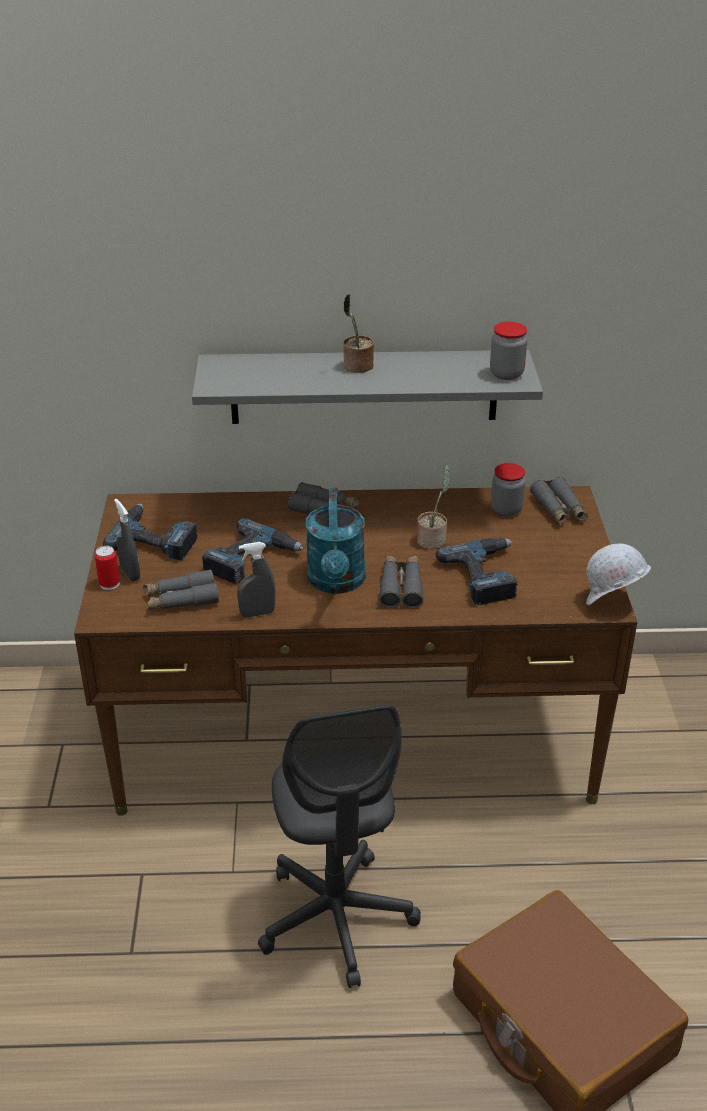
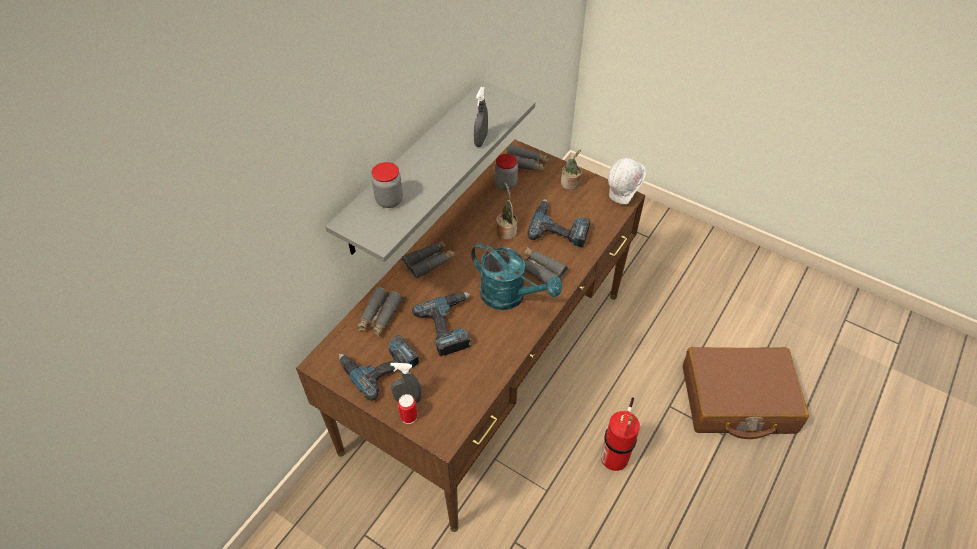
camera: 55 degrees left, 15 degrees up
grey binoculars [143,570,219,610] -> grey binoculars moved to [356,287,403,337]
grey spray bottle [237,542,276,618] -> grey spray bottle moved to [474,87,488,147]
grey office chair [258,704,421,988] -> fire extinguisher [601,397,640,471]
potted plant [343,294,374,373] -> potted plant moved to [561,149,582,190]
jar [490,322,527,380] -> jar moved to [372,162,403,208]

